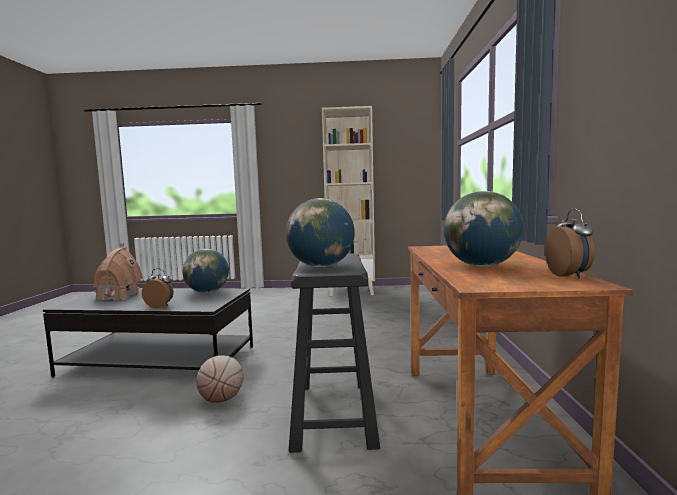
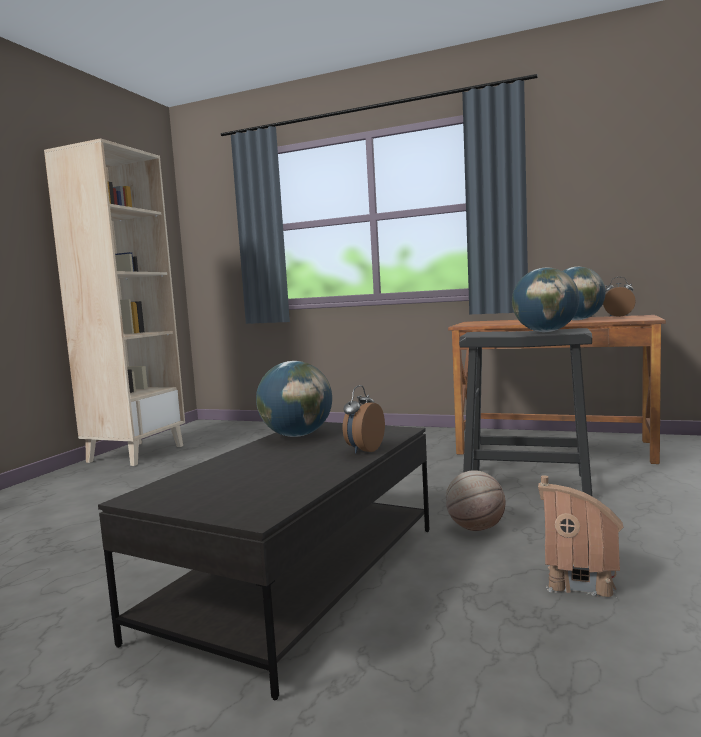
camera: 70 degrees left, 0 degrees up
toy house [93,243,143,300] -> toy house moved to [538,475,624,597]

